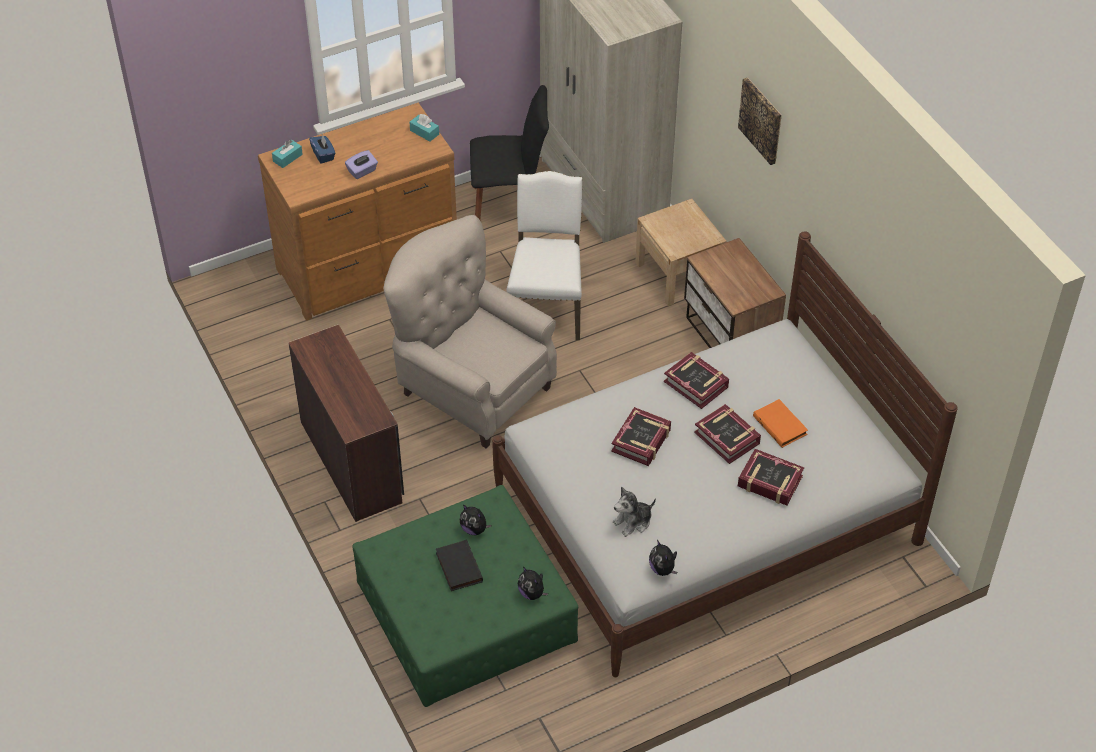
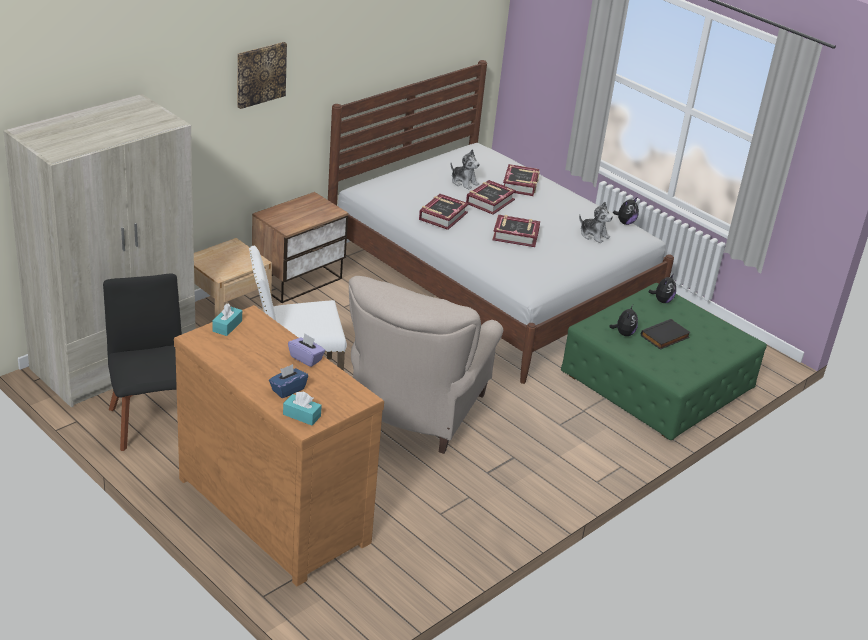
camera: 110 degrees left, 15 degrees down
brown desk [288,324,404,522] -> none
orange book [753,399,808,448] -> plush toy [451,150,480,189]

